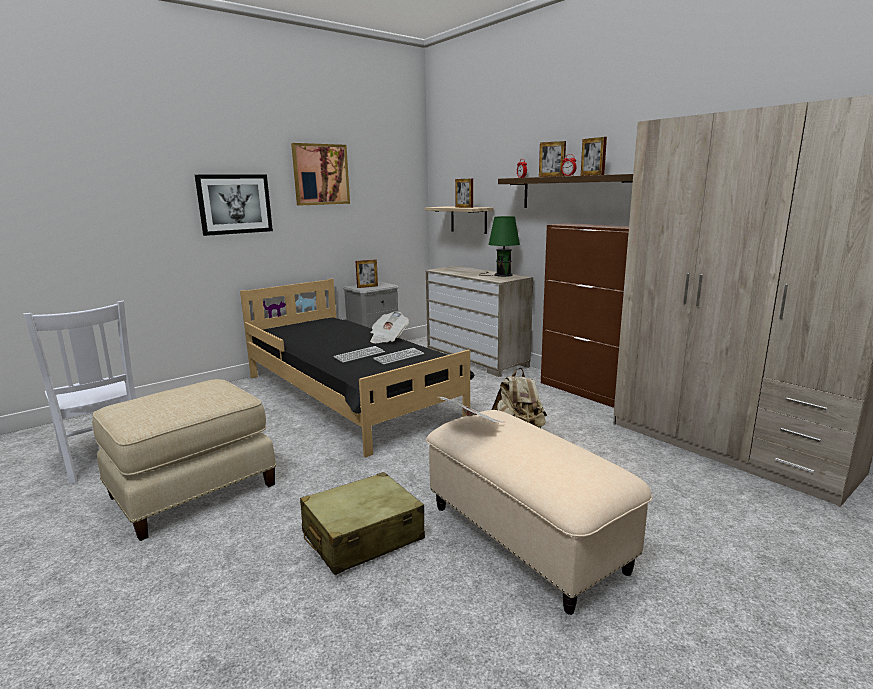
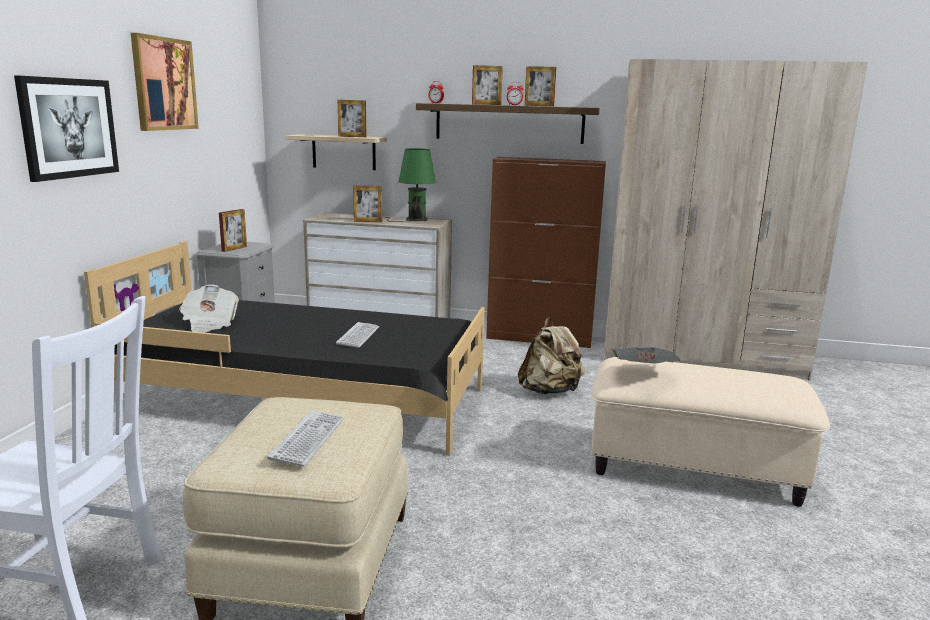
camera: 40 degrees left, 0 degrees up
beige suitcase [300,472,425,575] -> none
newspaper [370,311,409,343] -> newspaper moved to [179,285,239,333]
keyboard [373,348,424,365] -> keyboard moved to [267,410,344,466]
none -> picture frame [353,186,382,222]

